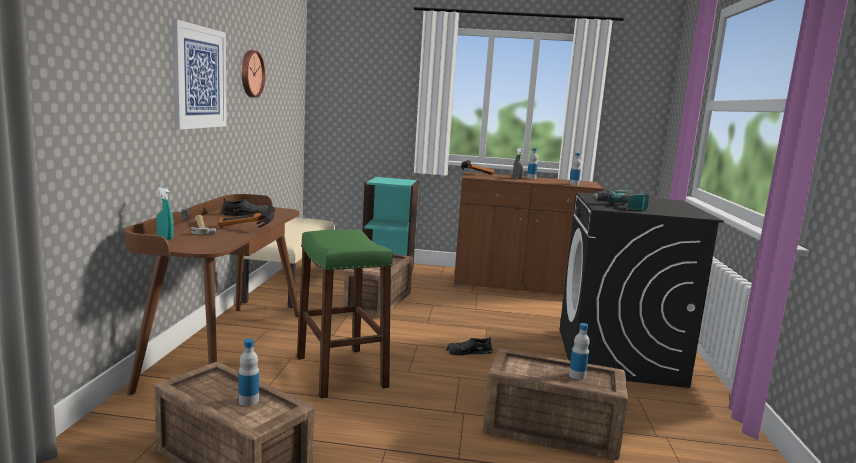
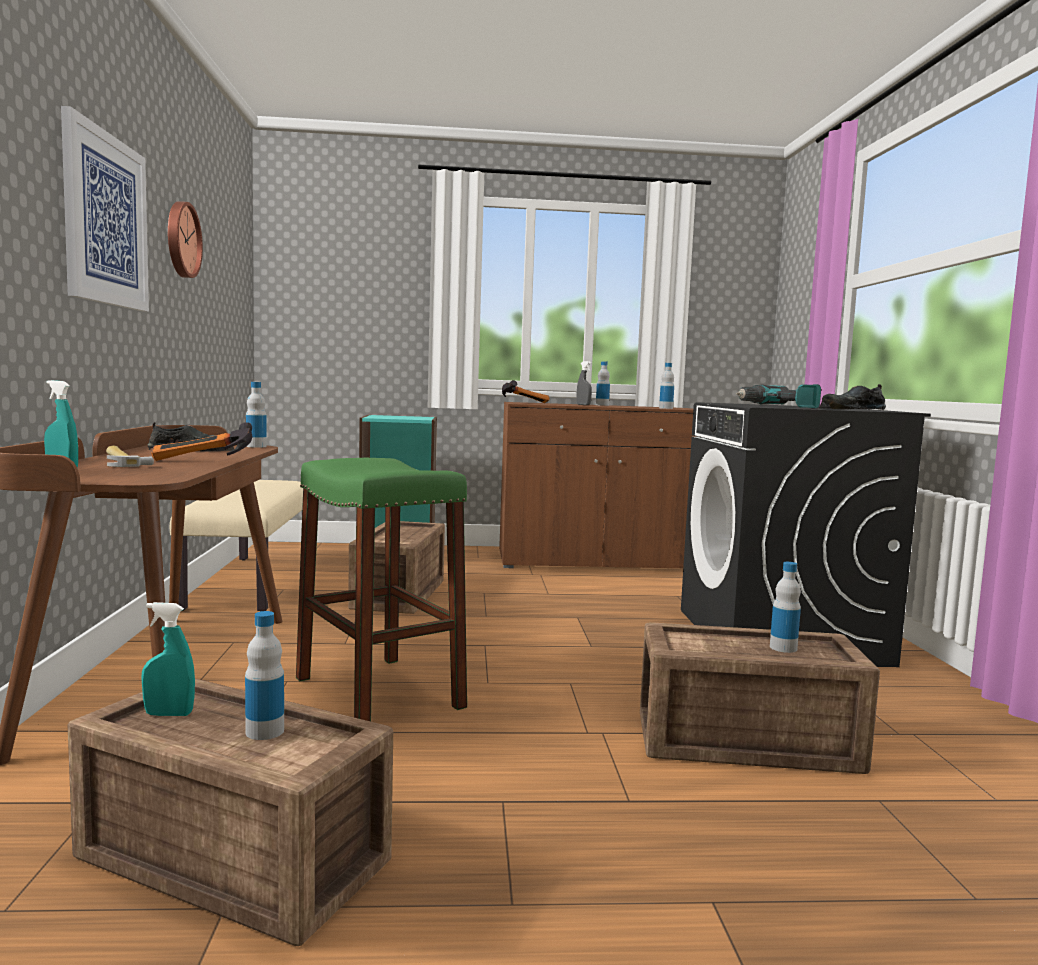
camera: 10 degrees left, 5 degrees down
black shoe [446,336,493,355] -> black shoe moved to [819,384,886,410]
none -> turquoise spray bottle [141,602,195,716]
none -> bottle [246,382,267,448]

